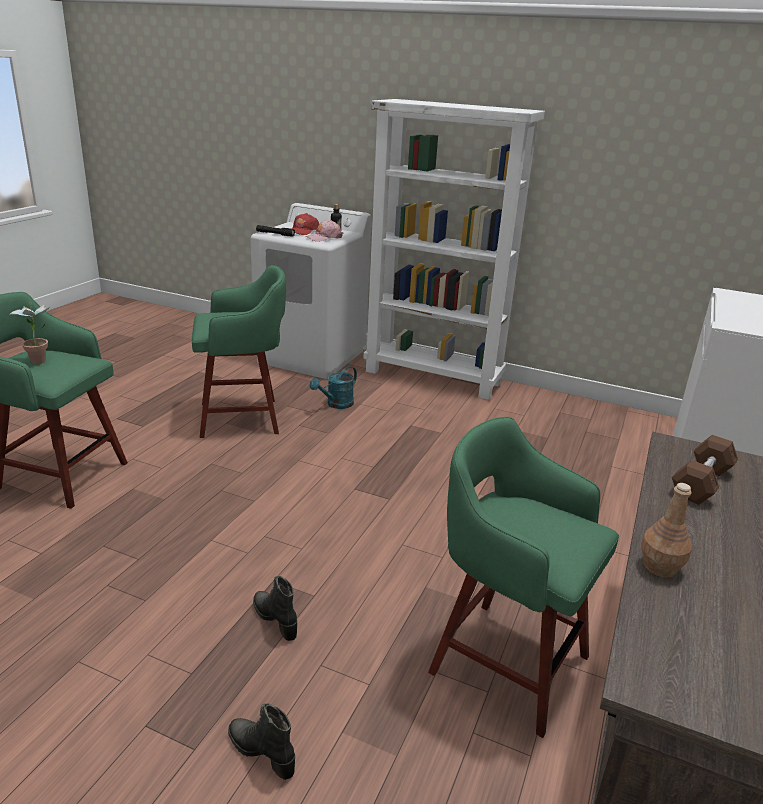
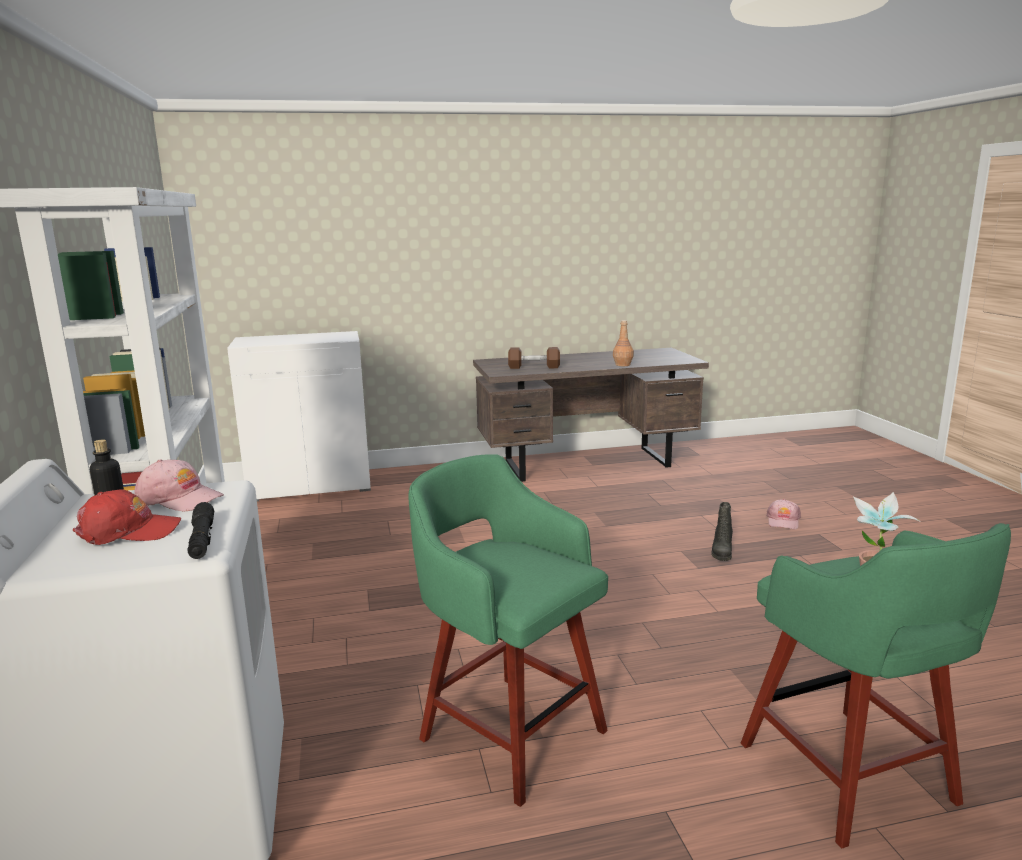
camera: 125 degrees left, 10 degrees down
black boot [228,704,295,780] -> pink cap [766,499,801,529]
turquoise watering can [310,366,357,409] -> none
green stool [428,417,619,738] -> none

